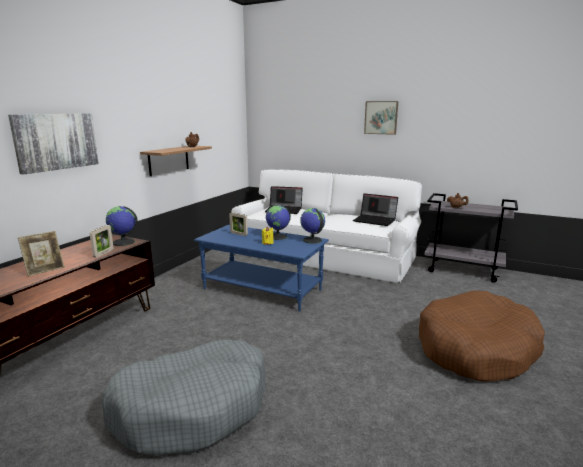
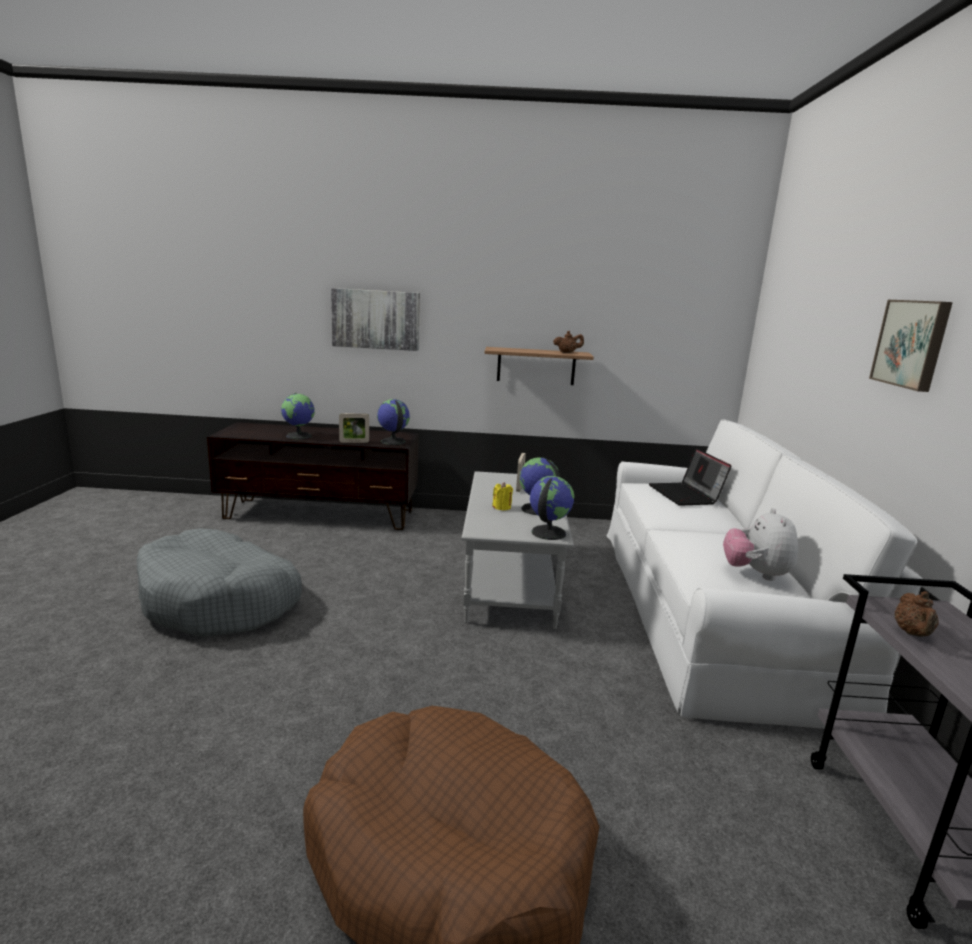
camera: 65 degrees right, 0 degrees up
picture frame [18,231,65,276] -> globe [281,393,315,439]
blue coffee table [194,225,329,312] -> grey coffee table [461,471,574,629]
laptop [353,193,398,226] -> plush toy [723,508,798,581]

